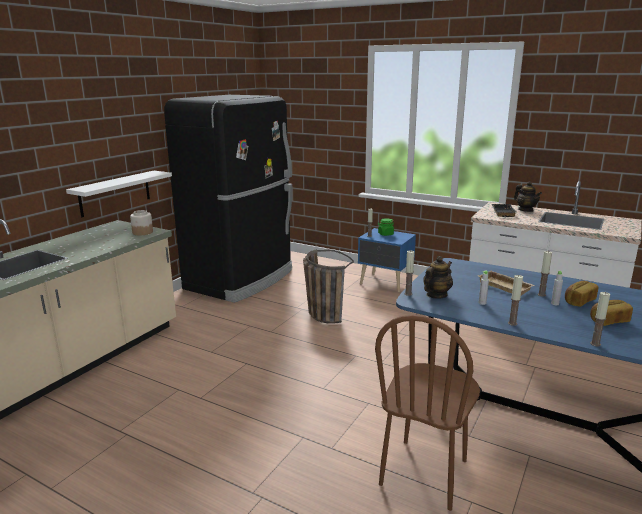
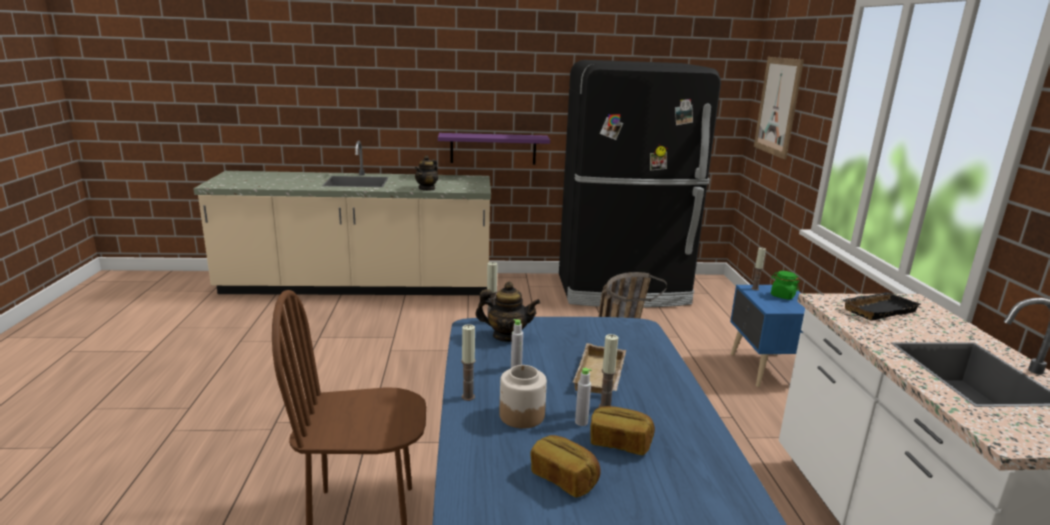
camera: 55 degrees right, 0 degrees up
white shelf [66,171,172,217] -> purple shelf [438,133,550,165]
jar [130,210,153,236] -> jar moved to [499,365,547,428]
teapot [514,181,542,212] -> teapot moved to [415,155,438,191]
candle [590,292,610,346] -> none
none -> picture [754,57,804,159]

